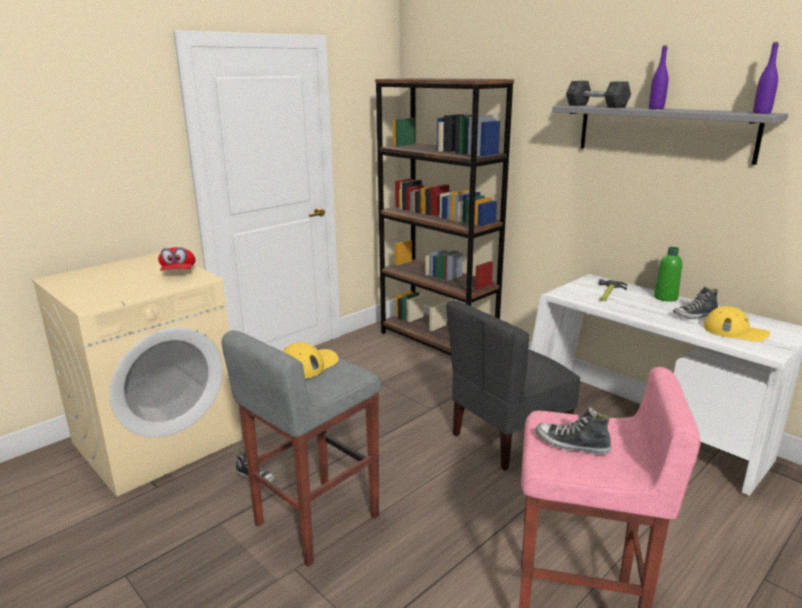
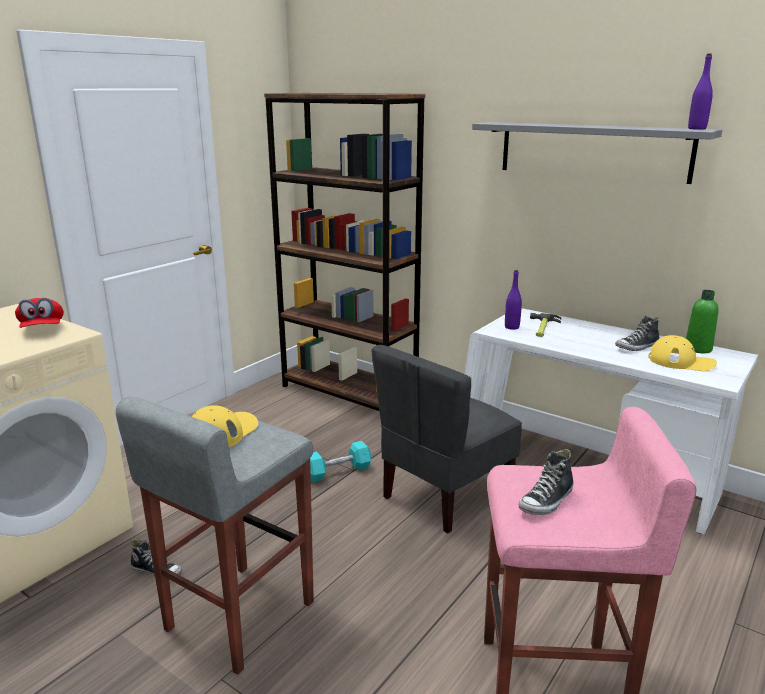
camera: 10 degrees left, 0 degrees up
shoe [536,407,611,455] -> shoe turned 60 degrees counterclockwise [518,449,574,515]
grey dumbbell [566,81,631,108] -> none
purple bottle [649,45,668,109] -> purple bottle moved to [505,270,522,330]
green bottle [654,247,682,302] -> green bottle moved to [686,290,719,353]
none -> turquoise dumbbell [310,441,371,483]

